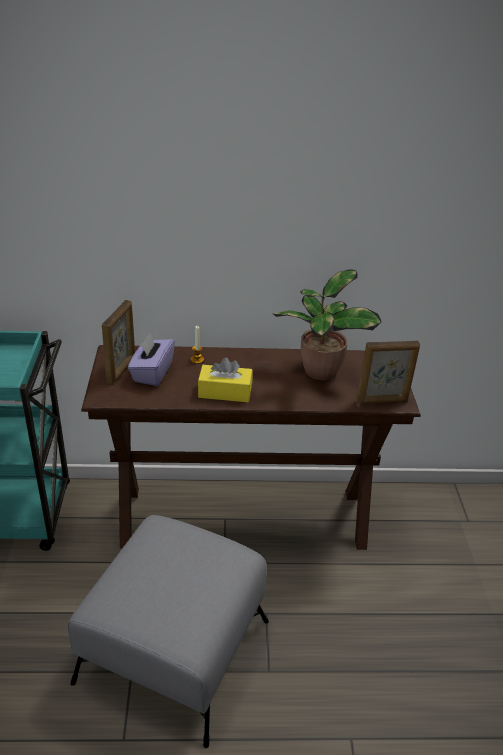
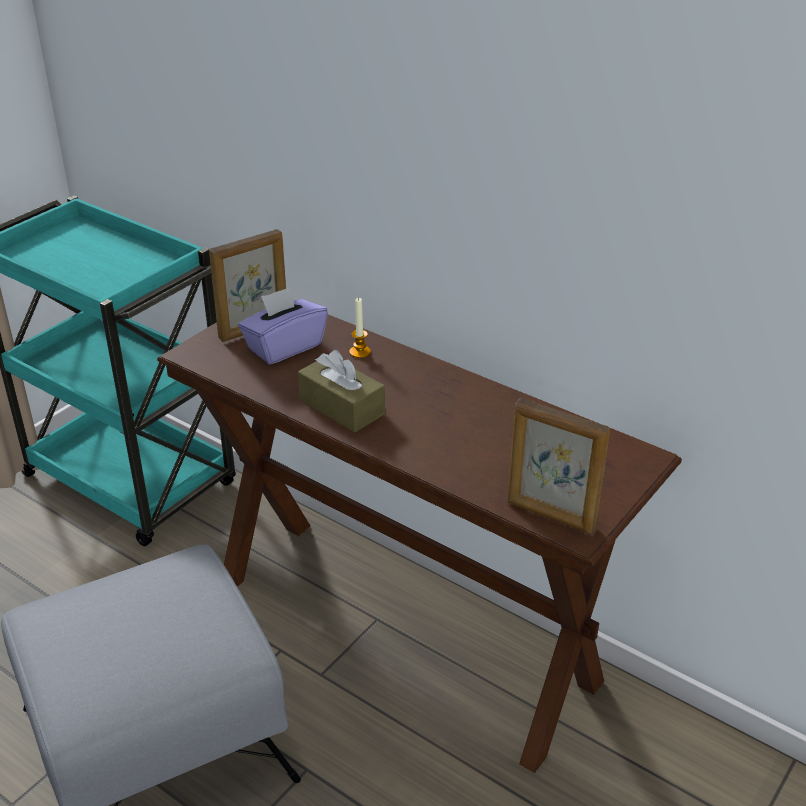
camera: 40 degrees right, 0 degrees up
yellow tissue box [198,357,253,402] -> brown tissue box [298,350,385,432]
potted plant [273,269,381,380] -> none

